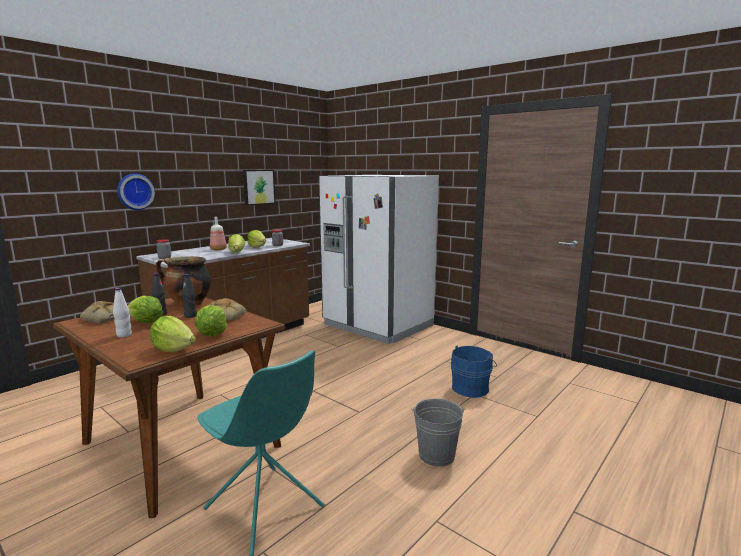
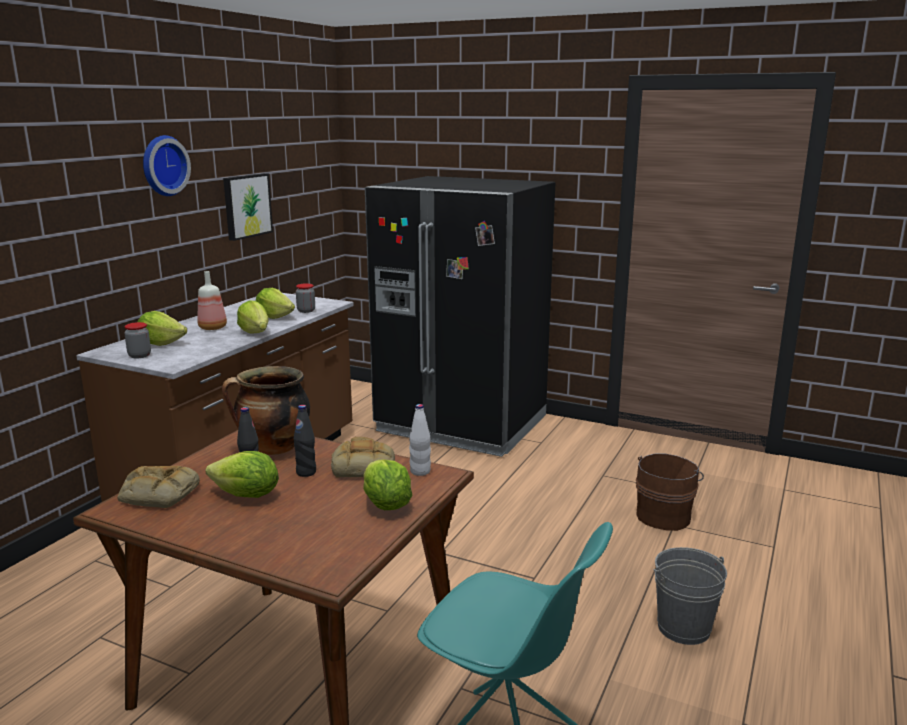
camera: 15 degrees left, 5 degrees up
white bottle [113,288,132,337] -> white bottle moved to [409,404,431,476]
wall clock [117,173,155,210] -> wall clock moved to [143,135,191,196]
lettuce [150,316,196,352] -> lettuce moved to [138,311,187,346]
white fridge [319,175,439,344] -> black fridge [365,176,555,457]
blue bucket [451,346,497,398] -> brown bucket [636,454,704,531]

